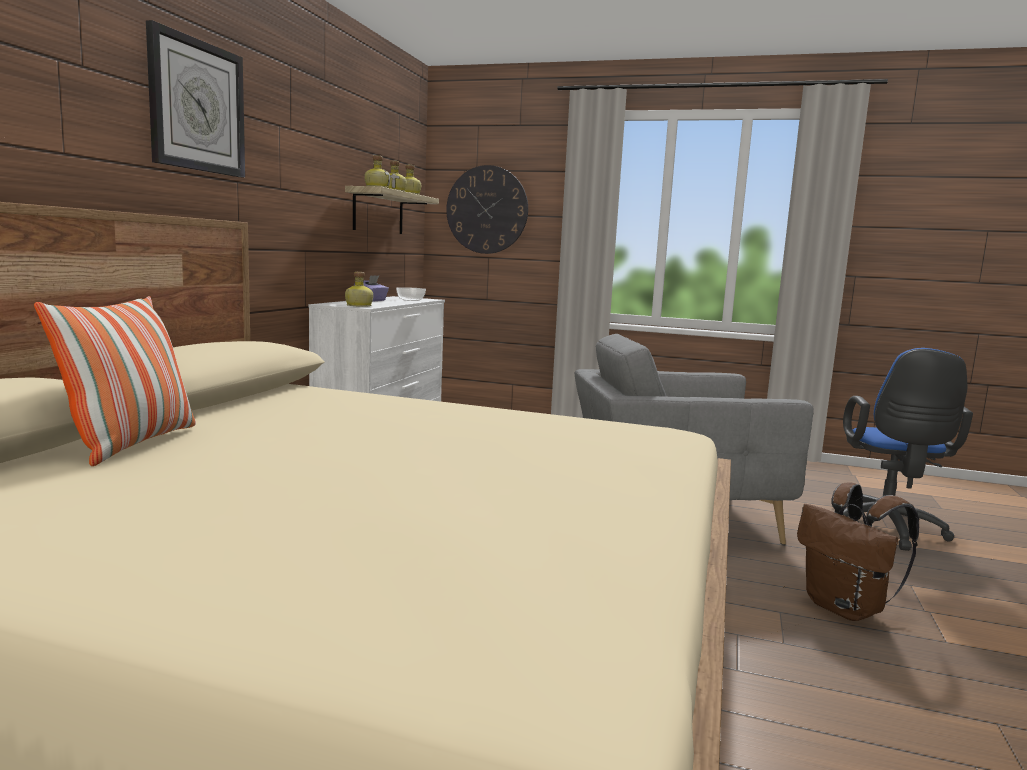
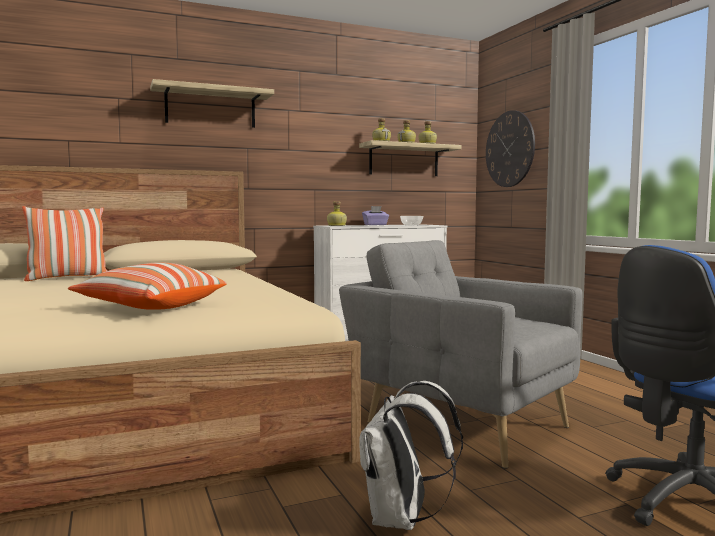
camera: 50 degrees right, 5 degrees down
wall clock [146,20,245,177] -> shelf [150,79,274,128]
brown backpack [797,483,919,621] -> white backpack [360,381,463,530]
none -> pillow [68,262,226,310]

